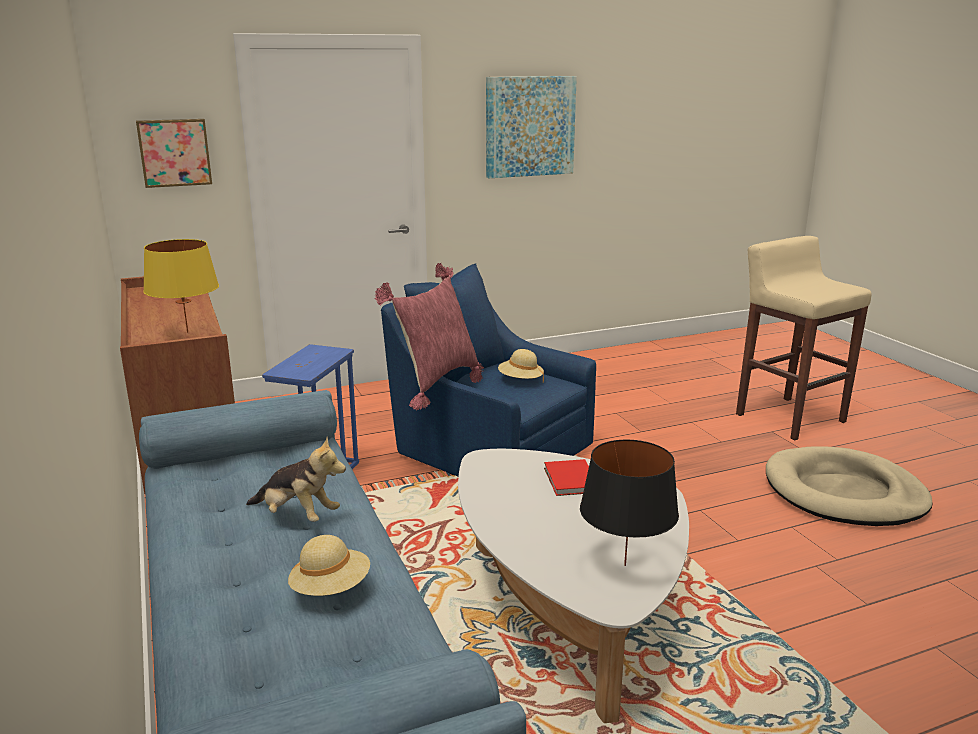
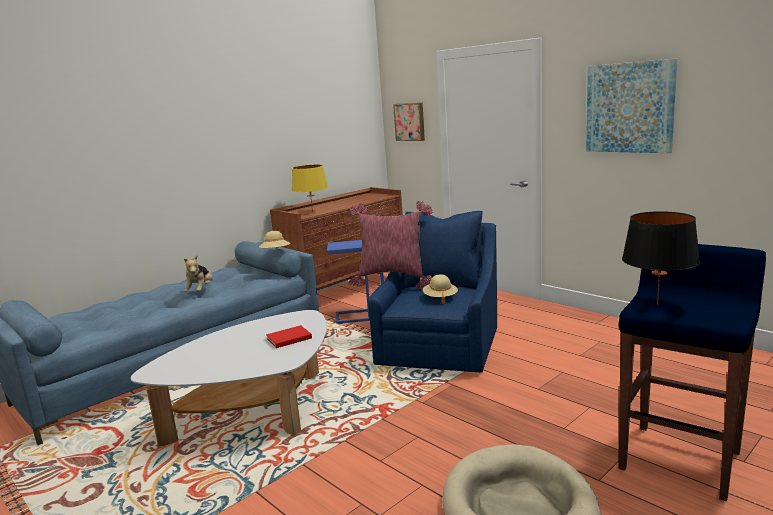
camera: 70 degrees right, 5 degrees down
beige hat [288,535,370,596] -> beige hat moved to [259,231,290,249]
black table lamp [580,440,679,566] -> black table lamp moved to [622,211,700,304]
beige stool [736,236,872,440] -> blue stool [619,244,766,502]

